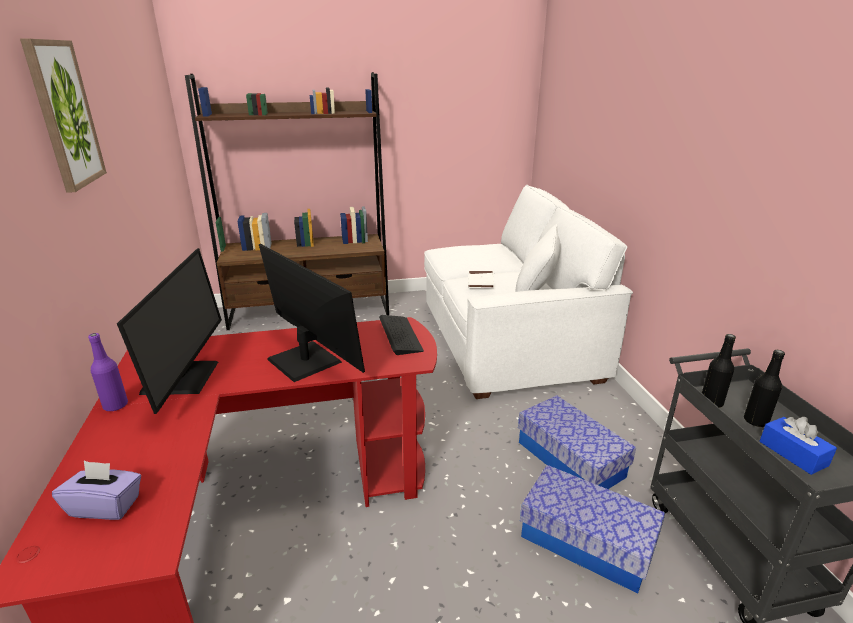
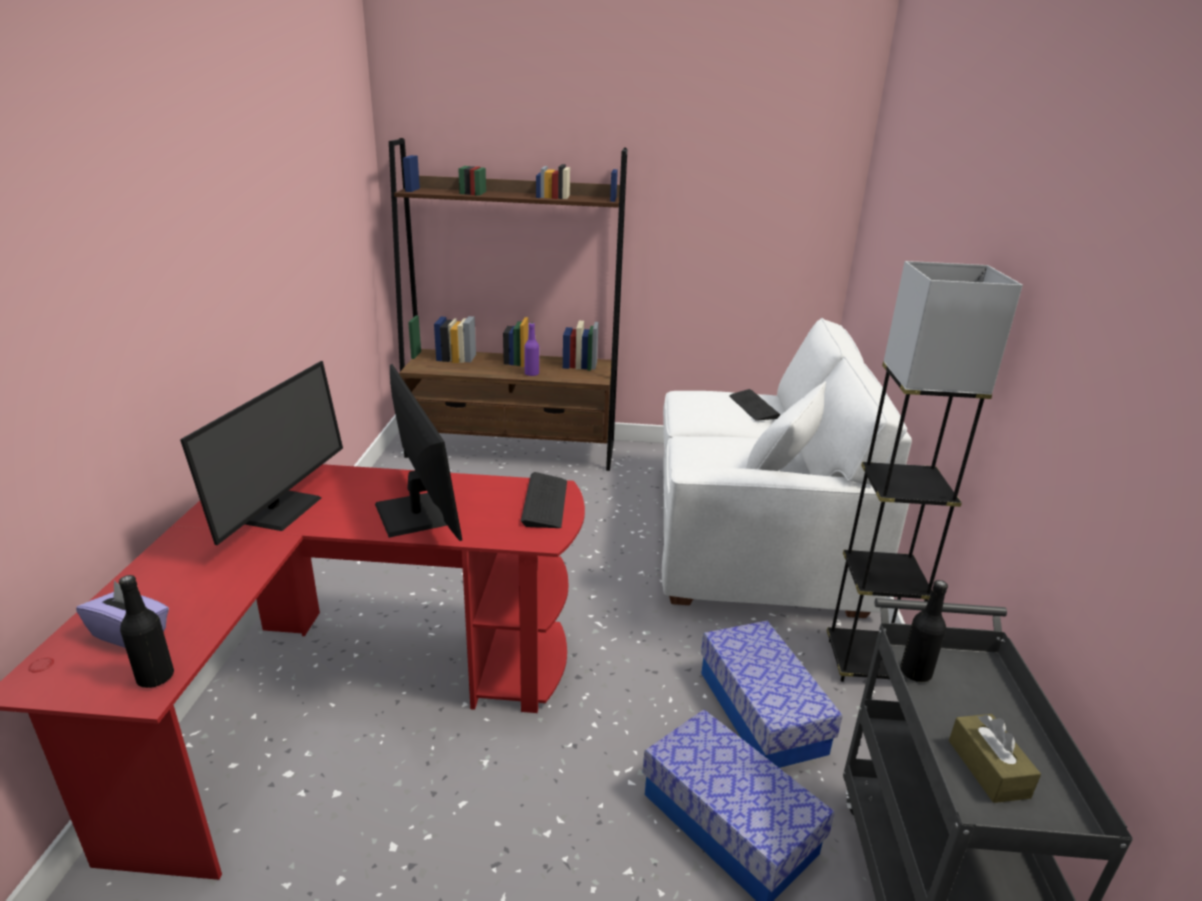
camera: 15 degrees right, 0 degrees up
picture [20,39,107,193] -> none
purple bottle [88,333,128,411] -> purple bottle moved to [524,323,539,376]
white book [468,271,494,288] -> none
black bottle [744,350,785,427] -> black bottle moved to [119,575,174,688]
blue tissue box [760,416,837,475] -> brown tissue box [949,714,1041,803]
none -> keyboard [729,389,781,421]
none -> grey floor lamp [827,261,1023,682]

